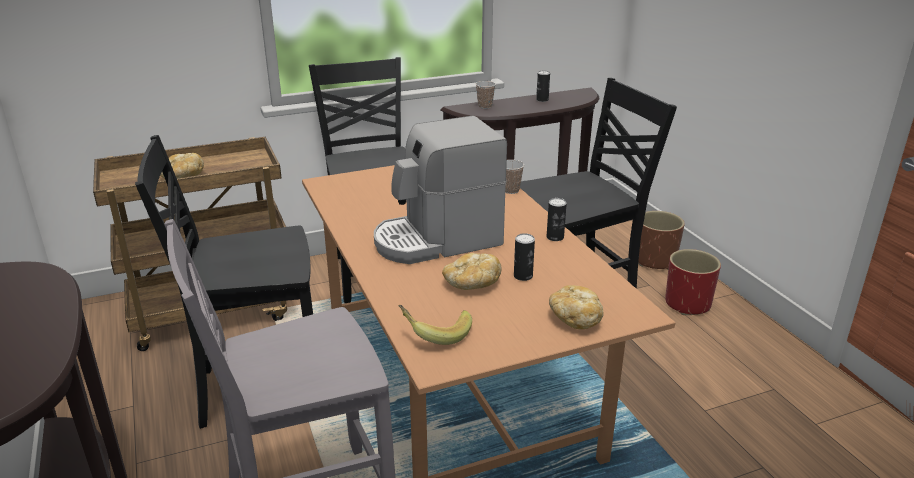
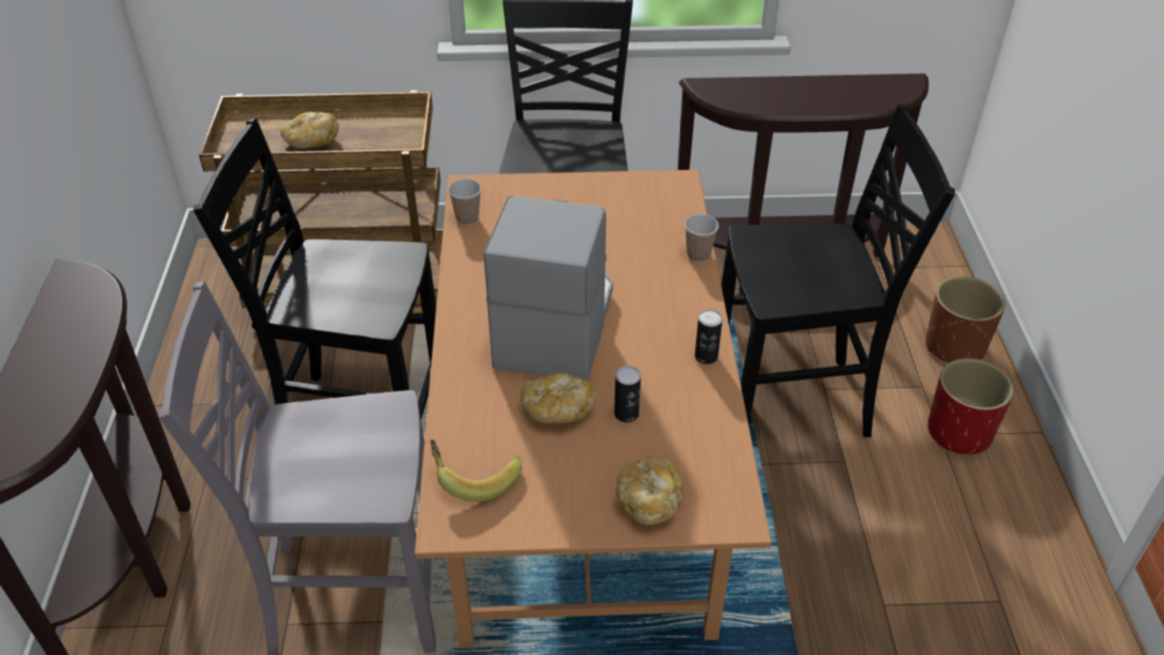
camera: 20 degrees right, 15 degrees up
coffee machine [374,116,507,264] -> coffee machine turned 105 degrees clockwise [484,196,613,381]
cup [476,81,496,109] -> cup moved to [448,179,481,225]
can [536,70,550,102] -> none

